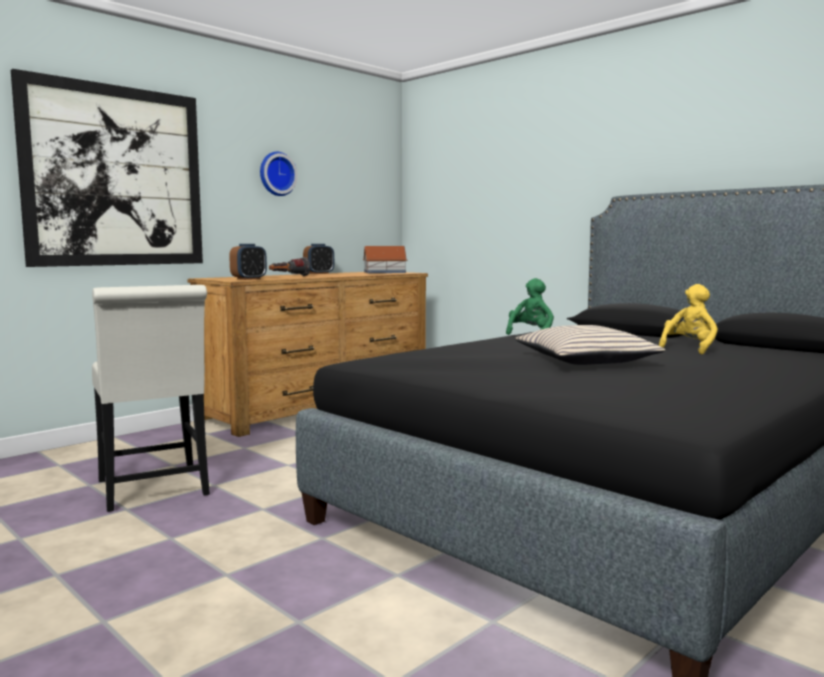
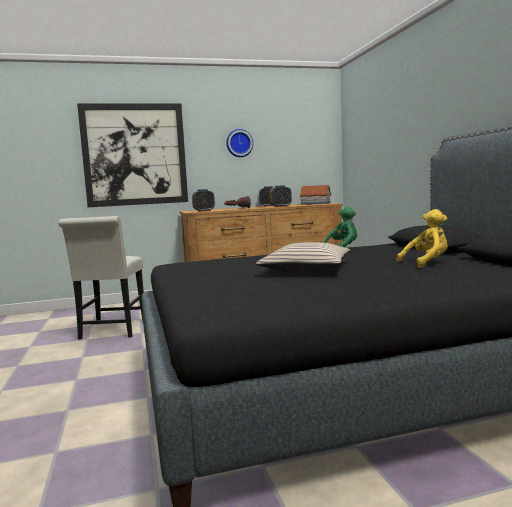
camera: 30 degrees right, 0 degrees up
none -> alarm clock [270,185,292,207]

